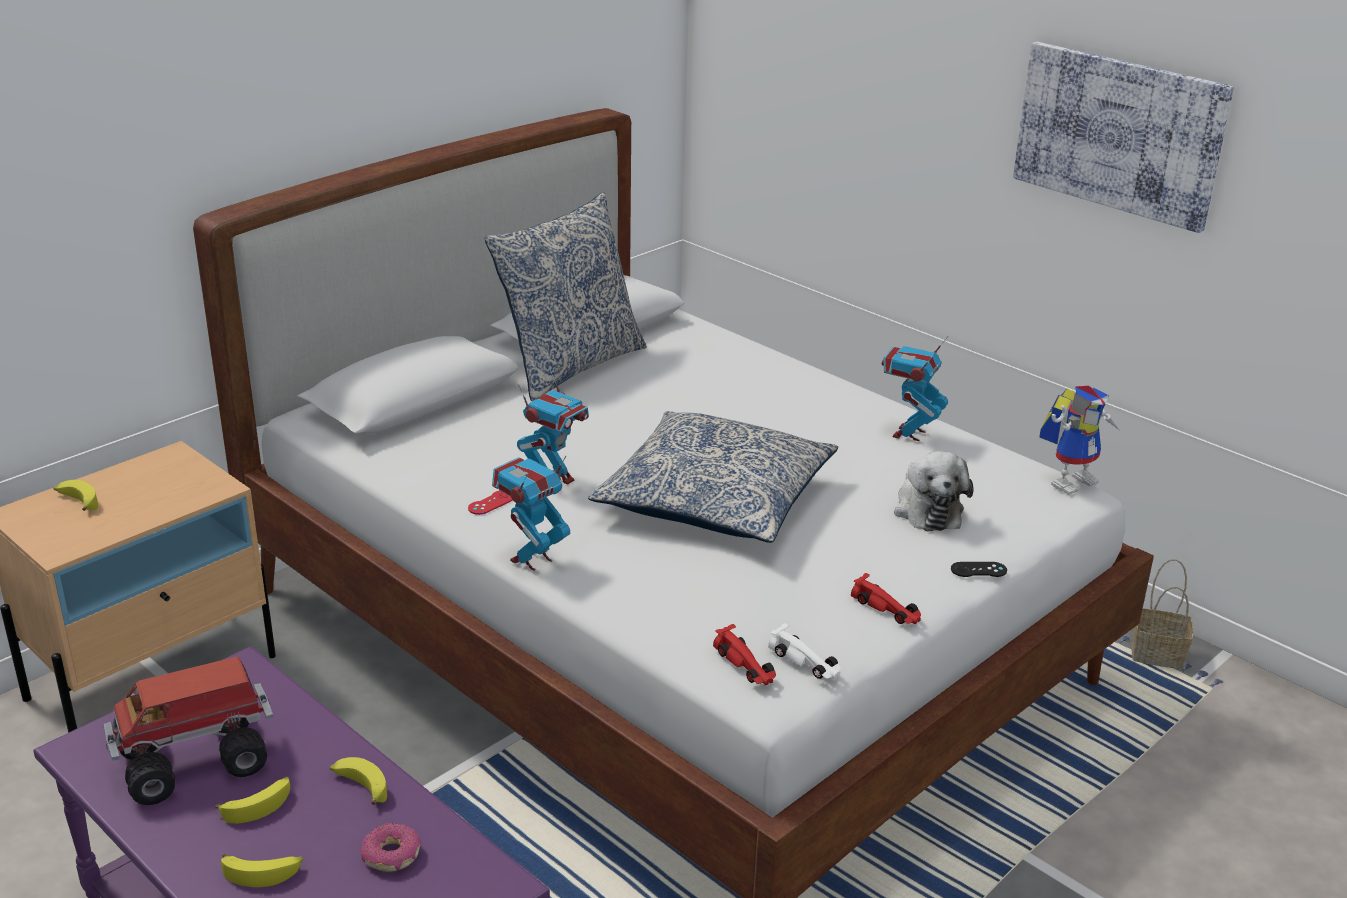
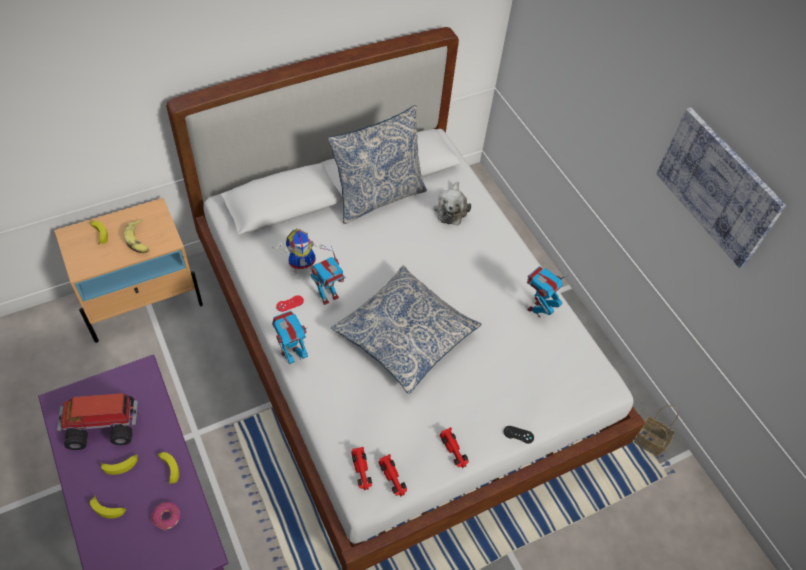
camera: 15 degrees right, 25 degrees up
white toy car [768,623,841,679] -> red toy car [378,454,407,497]
plush toy [894,451,974,531] -> plush toy moved to [434,182,471,226]
toy robot [1039,386,1119,495] -> toy robot moved to [272,229,334,279]
none -> banana [124,219,149,253]

